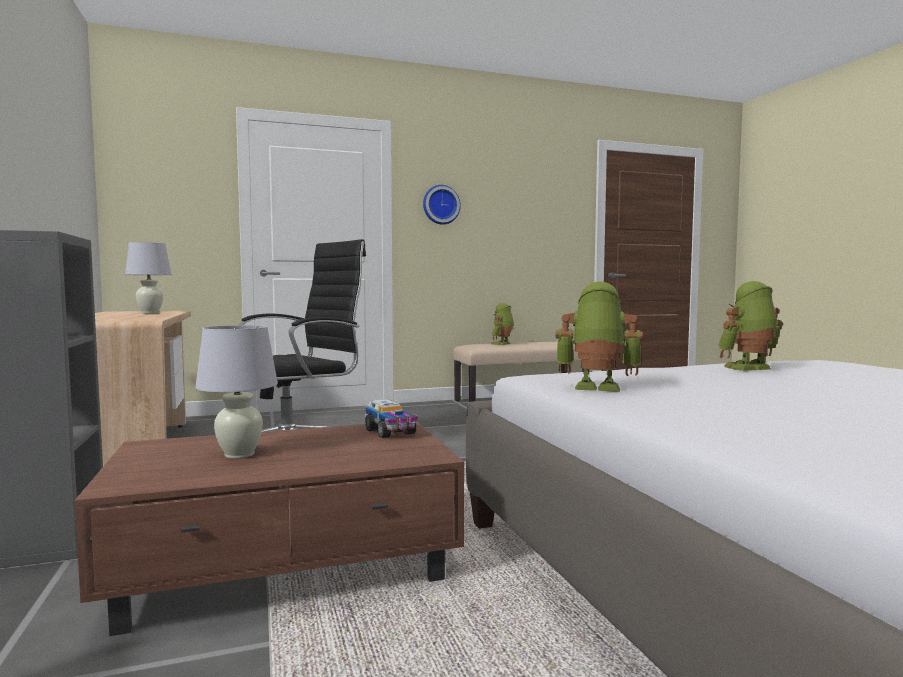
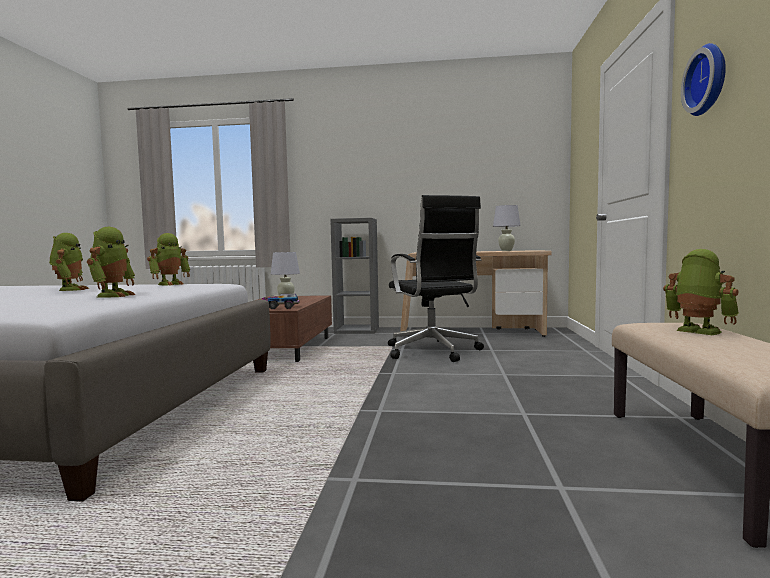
camera: 115 degrees right, 0 degrees up
none -> toy robot [49,233,89,291]

